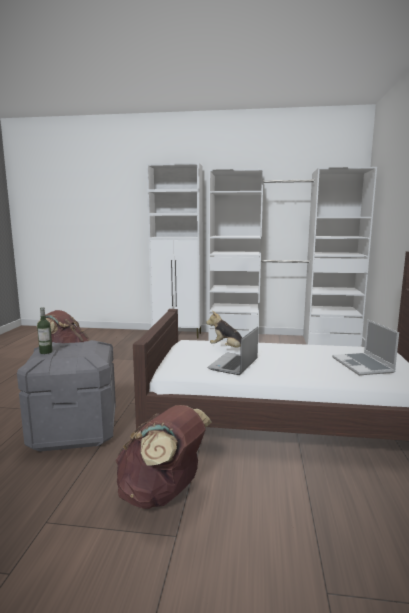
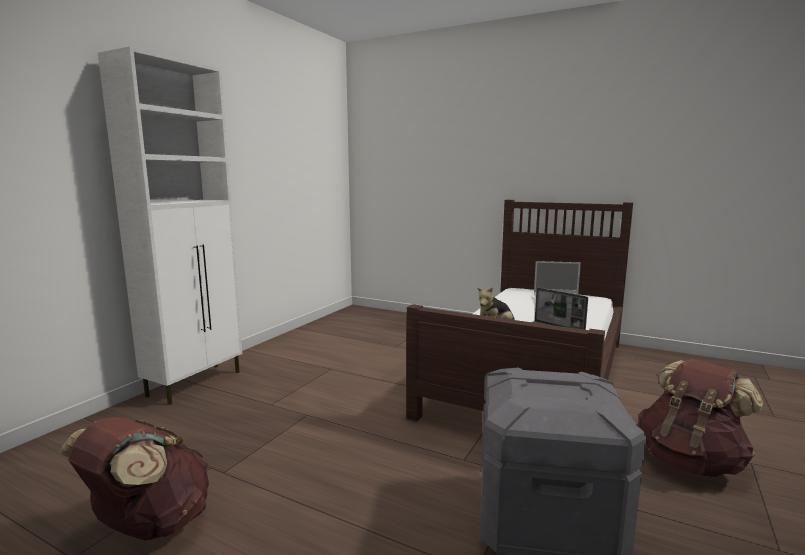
camera: 70 degrees left, 0 degrees up
bottle [37,307,53,354] -> none
white wardrobe [208,167,377,347] -> none

